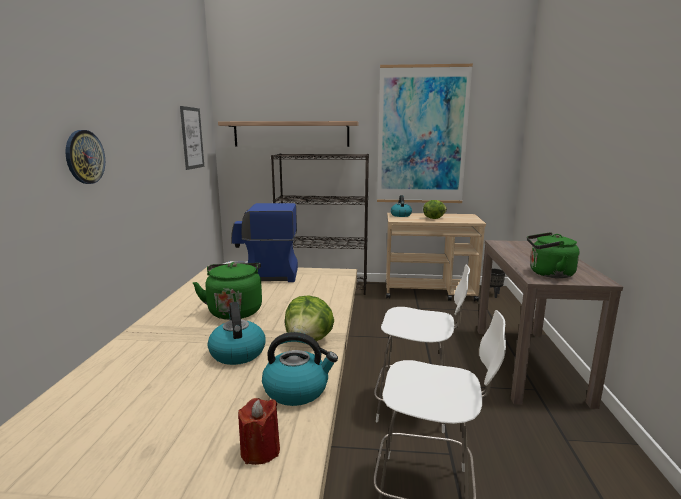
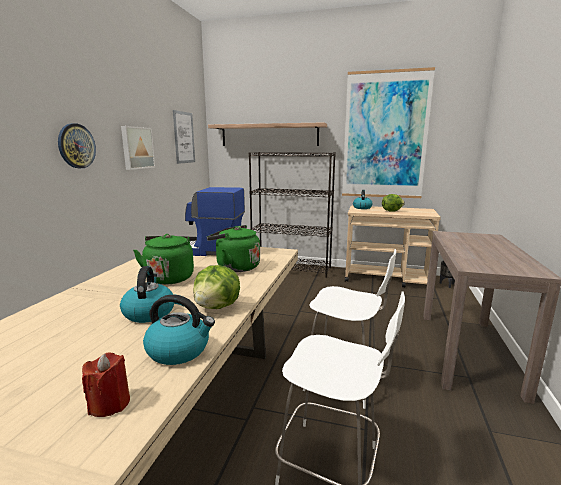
camera: 10 degrees right, 0 degrees up
green kettle [527,232,579,278] -> green kettle moved to [207,225,260,272]
none -> picture [121,126,155,170]

